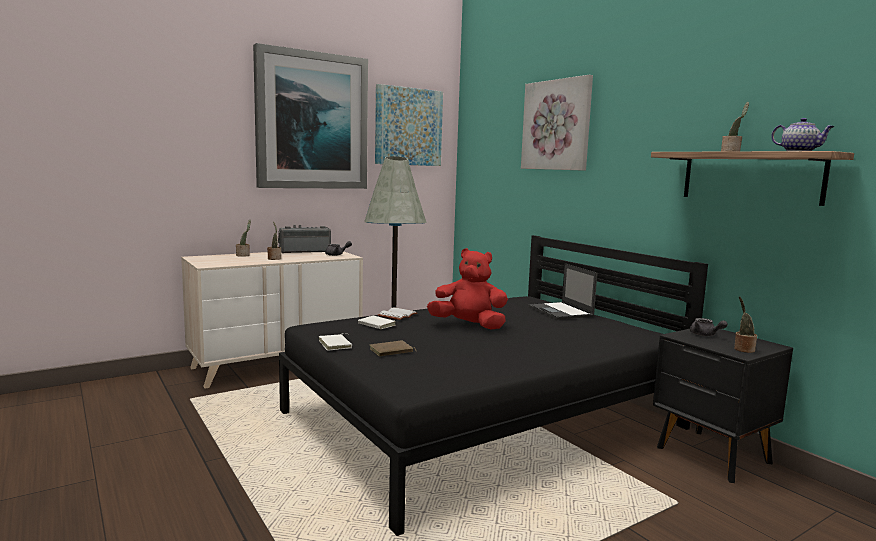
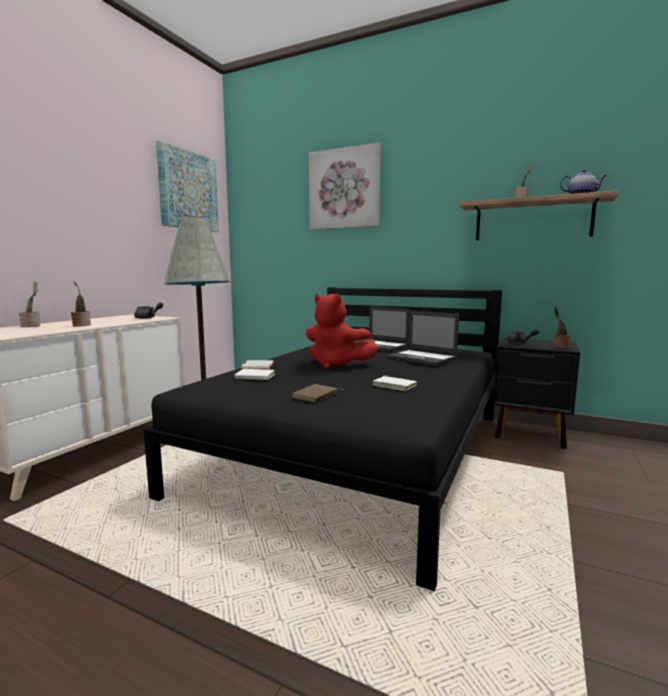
camera: 30 degrees left, 0 degrees up
picture [253,43,368,189] -> none
radio [278,225,331,253] -> none
white book [319,333,352,351] -> white book moved to [373,375,417,391]
red plush toy [427,248,508,329] -> red plush toy turned 135 degrees counterclockwise [306,293,378,369]
none -> laptop [386,311,459,365]

